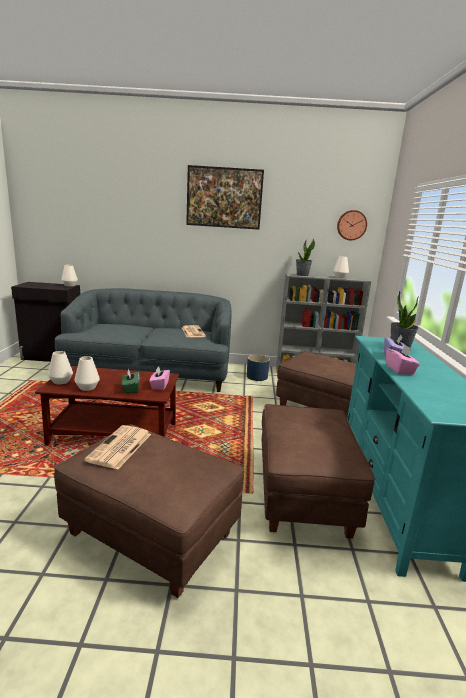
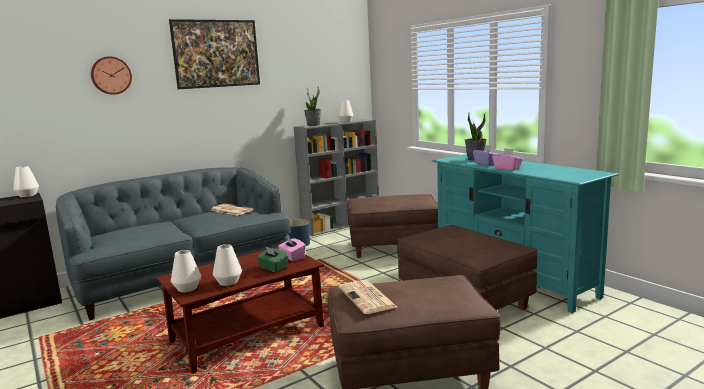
camera: 35 degrees left, 5 degrees down
wall clock [337,210,367,240] -> wall clock moved to [91,56,132,95]

